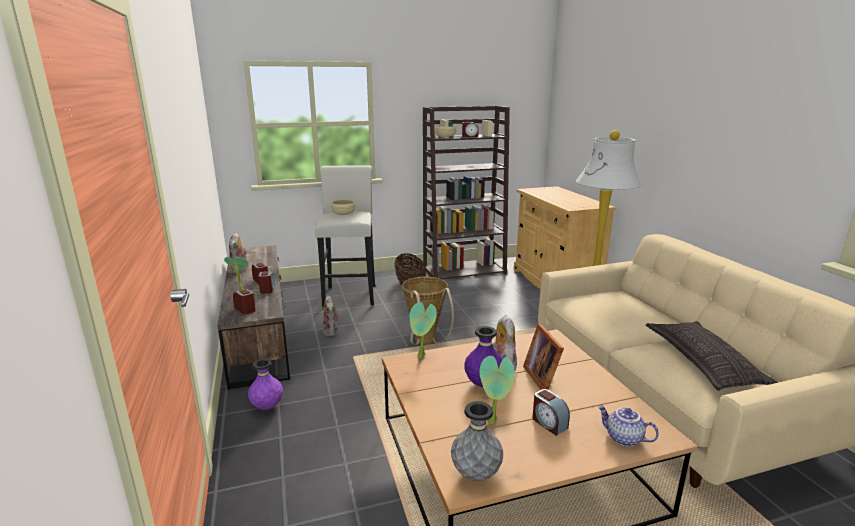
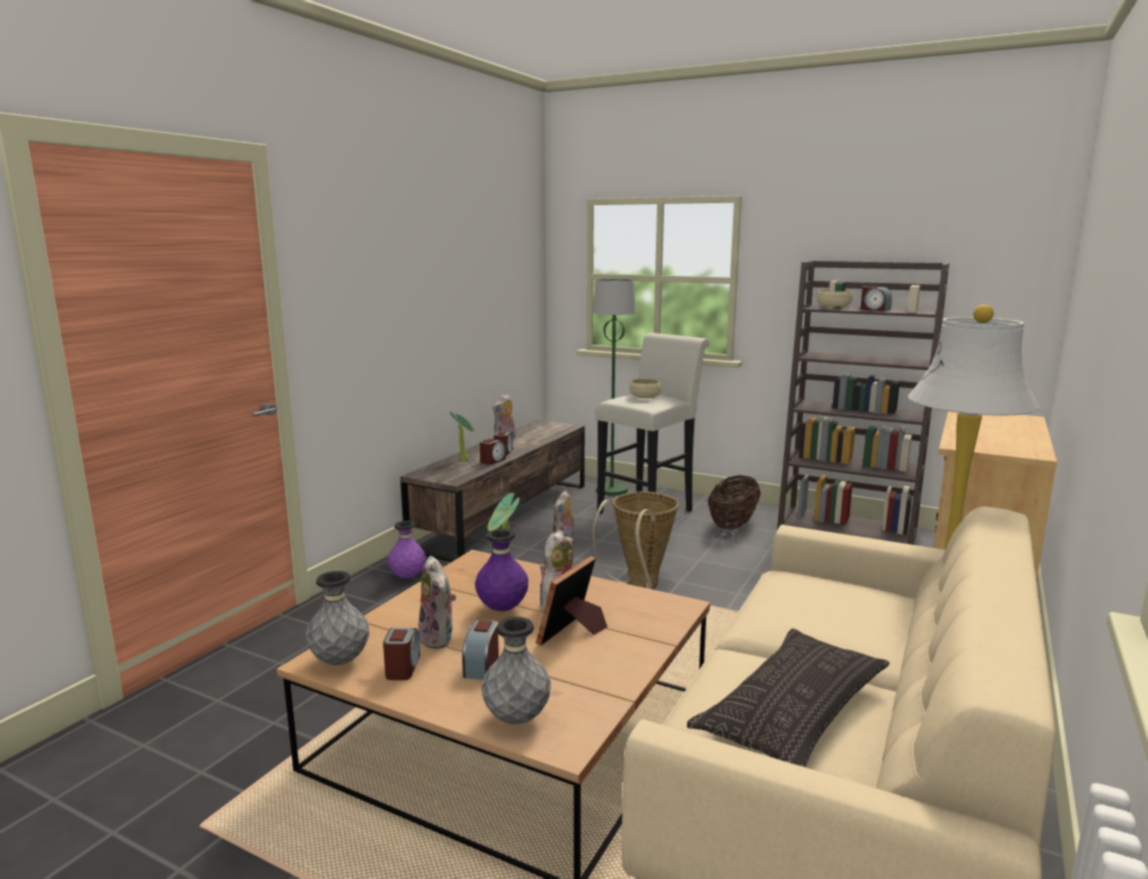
camera: 45 degrees right, 5 degrees down
alarm clock [233,289,256,314] -> alarm clock moved to [383,628,420,680]
potted plant [480,356,515,425] -> plush toy [418,556,456,649]
teapot [597,405,659,447] -> grey vase [481,617,551,724]
none -> green floor lamp [593,279,636,496]

